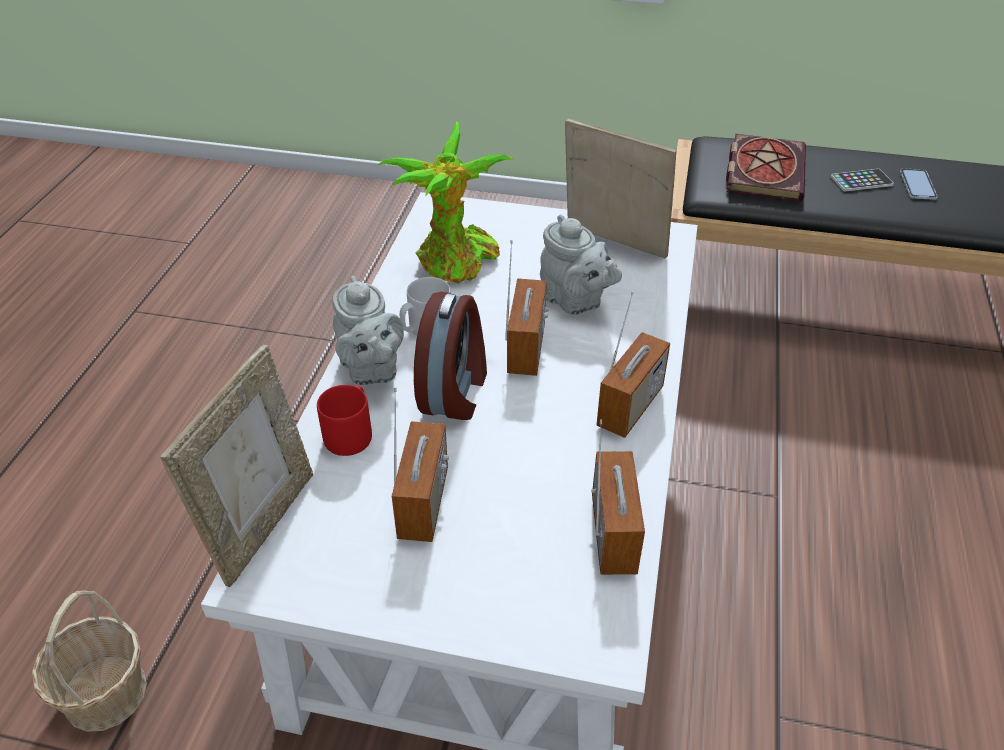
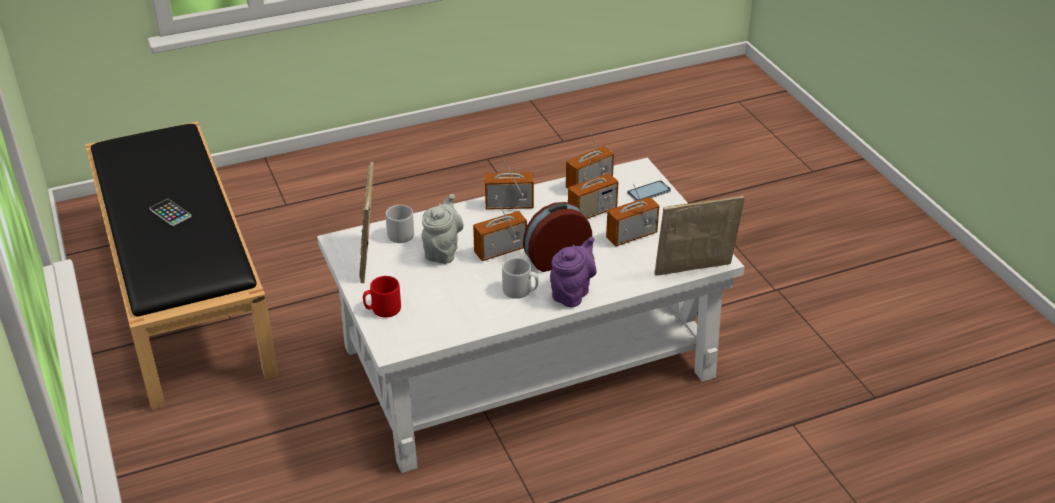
camera: 125 degrees left, 5 degrees down
basket [32,590,147,732] -> none
red mug [317,385,372,456] -> red mug moved to [363,276,401,317]
grey teapot [332,276,404,385] -> purple teapot [550,237,596,308]
potted plant [377,121,514,284] -> none
book [726,134,806,201] -> none
phone [900,168,938,200] -> phone moved to [627,180,671,201]
none -> grey mug [386,205,414,243]
none -> radio [568,145,619,219]

